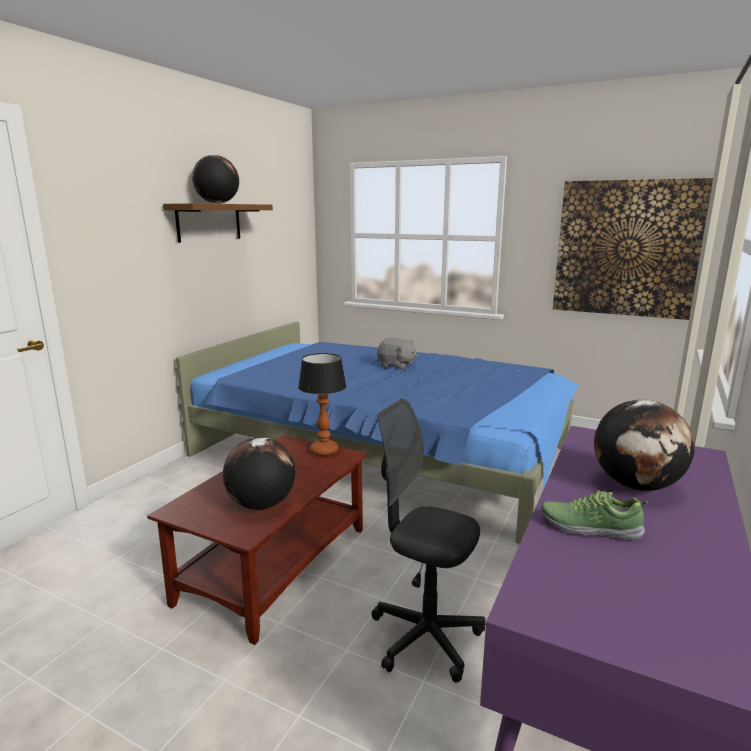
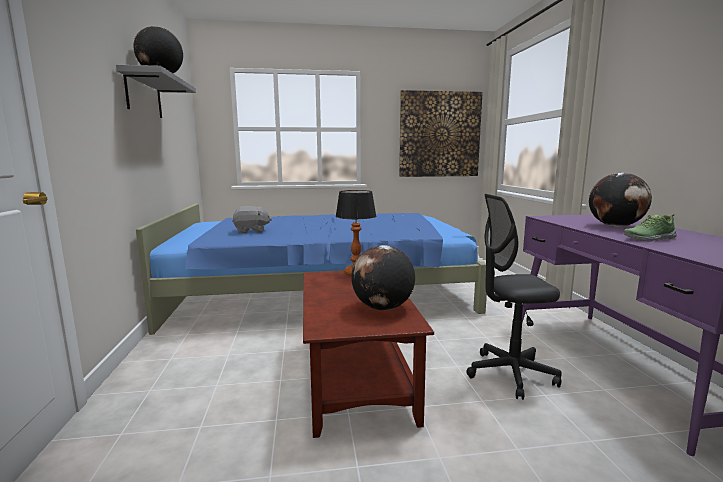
camera: 35 degrees left, 5 degrees down
brown shelf [163,203,273,243] -> grey shelf [116,65,196,118]
grey plush toy [377,338,417,369] -> grey plush toy moved to [232,206,272,233]

